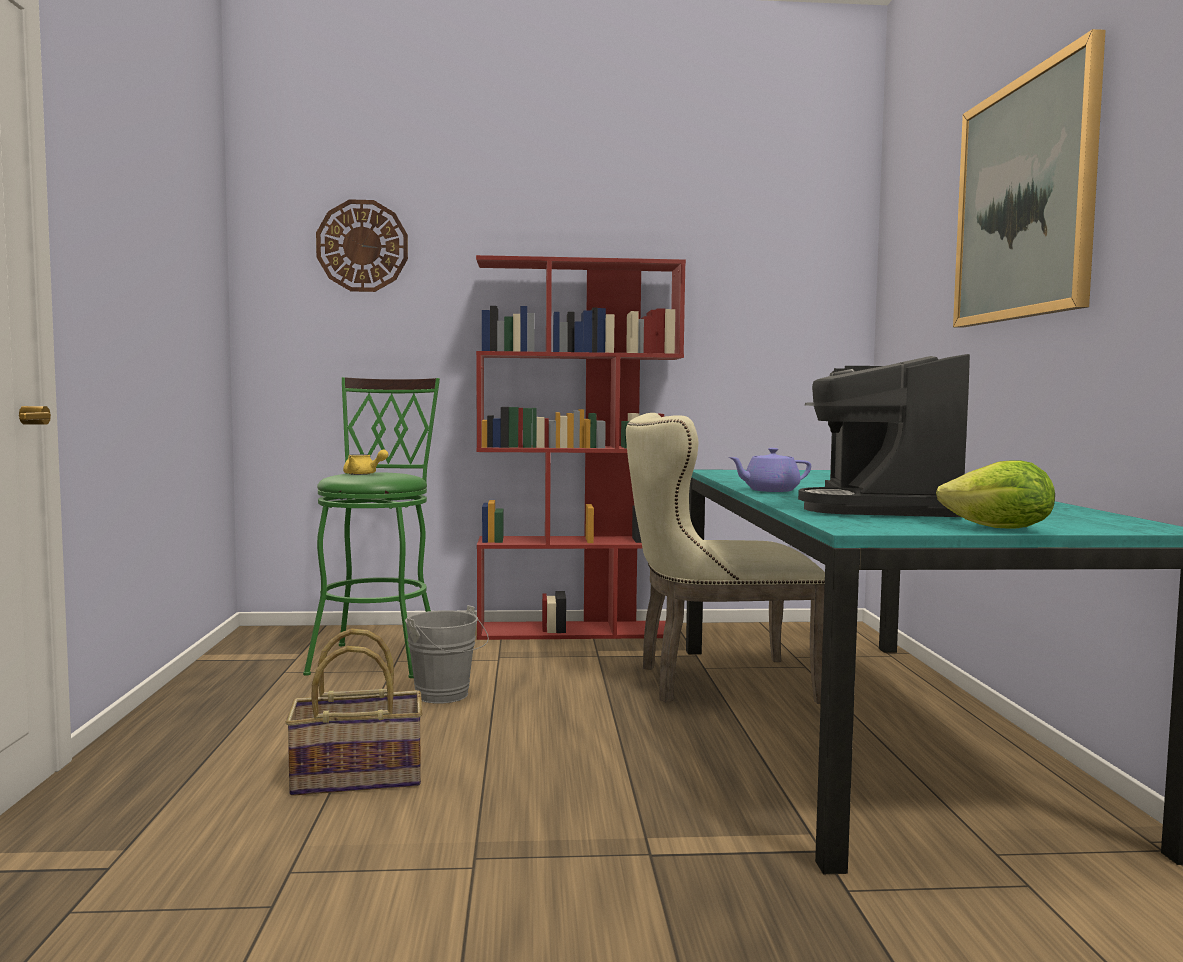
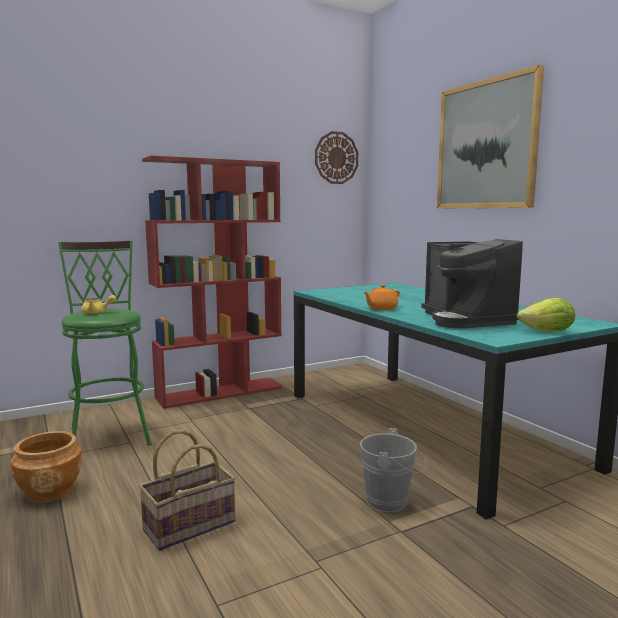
camera: 25 degrees left, 5 degrees up
wall clock [316,199,408,292] -> wall clock moved to [315,131,358,184]
grey bucket [405,605,489,703] -> grey bucket moved to [360,428,426,512]
beige chair [626,413,825,704] -> none
purple teapot [729,448,811,492] -> orange teapot [363,285,400,310]
none -> brown planter [10,431,82,503]

